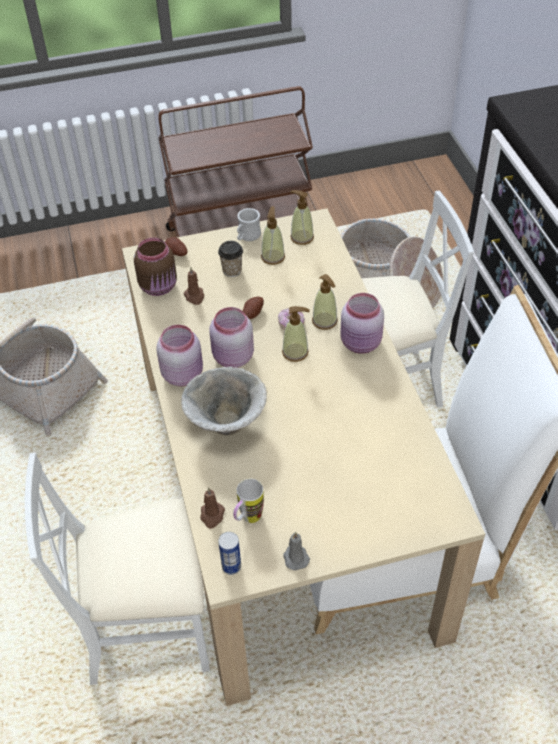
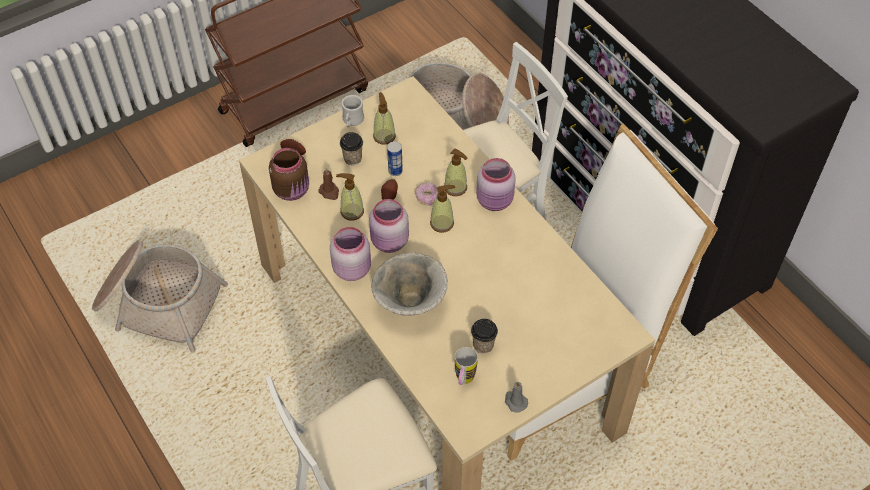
camera: 20 degrees left, 5 degrees up
brown candle [201,488,225,529] -> none
can [218,532,241,575] -> can moved to [387,141,403,176]
soap dispenser [290,190,314,245] -> soap dispenser moved to [336,173,364,221]
none -> cup [471,319,498,354]

